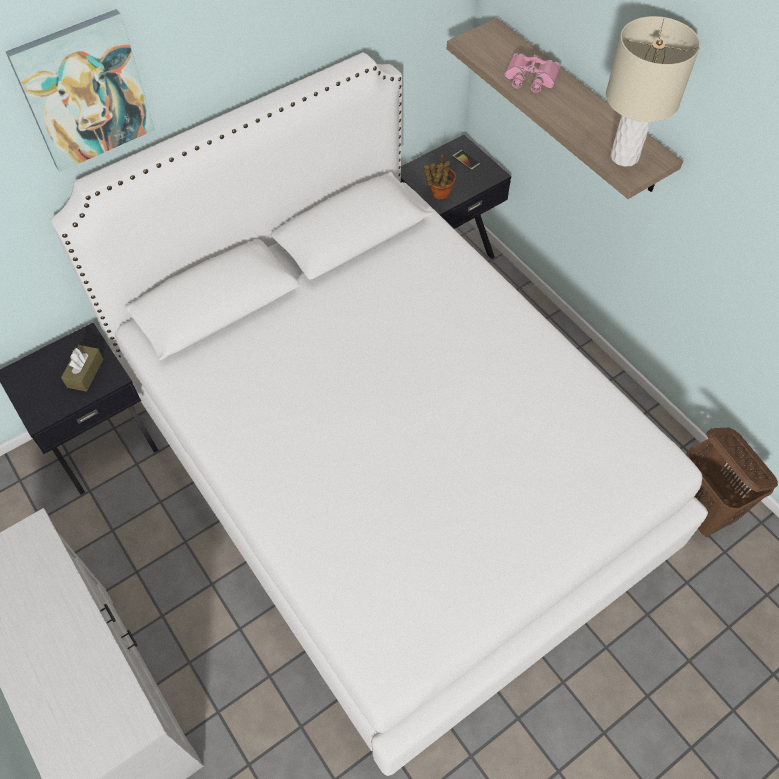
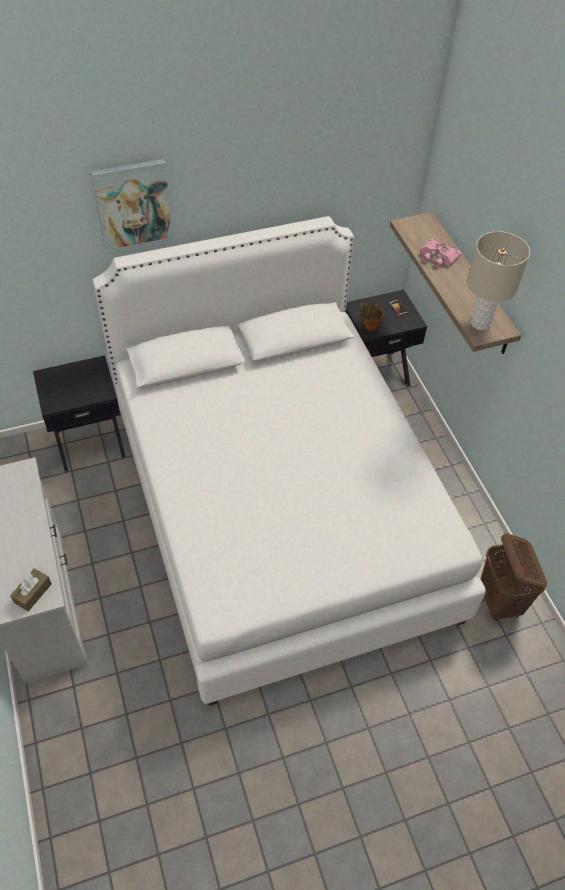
camera: 15 degrees right, 5 degrees down
brown tissue box [61,345,103,392] -> brown tissue box moved to [10,568,52,611]

